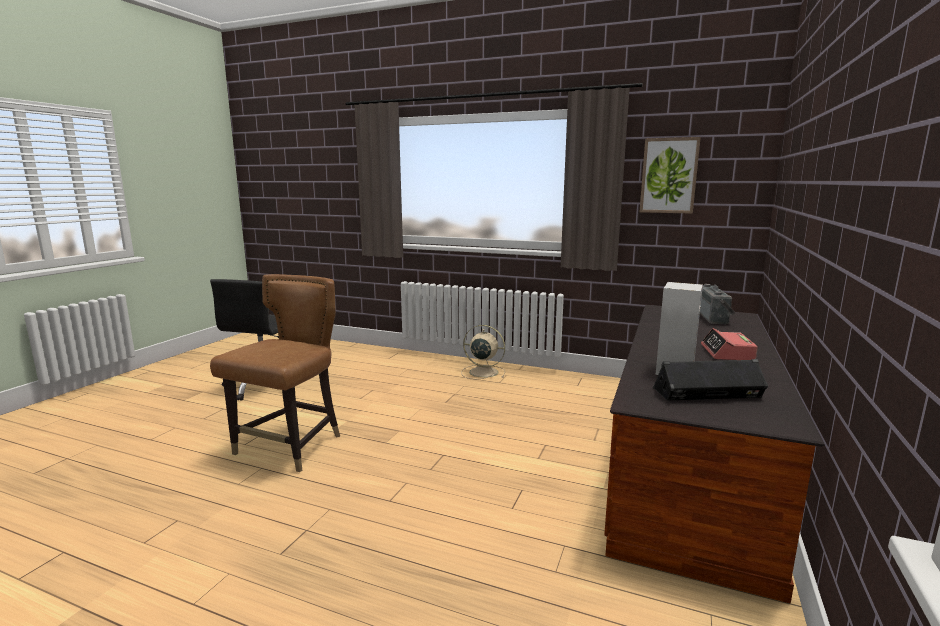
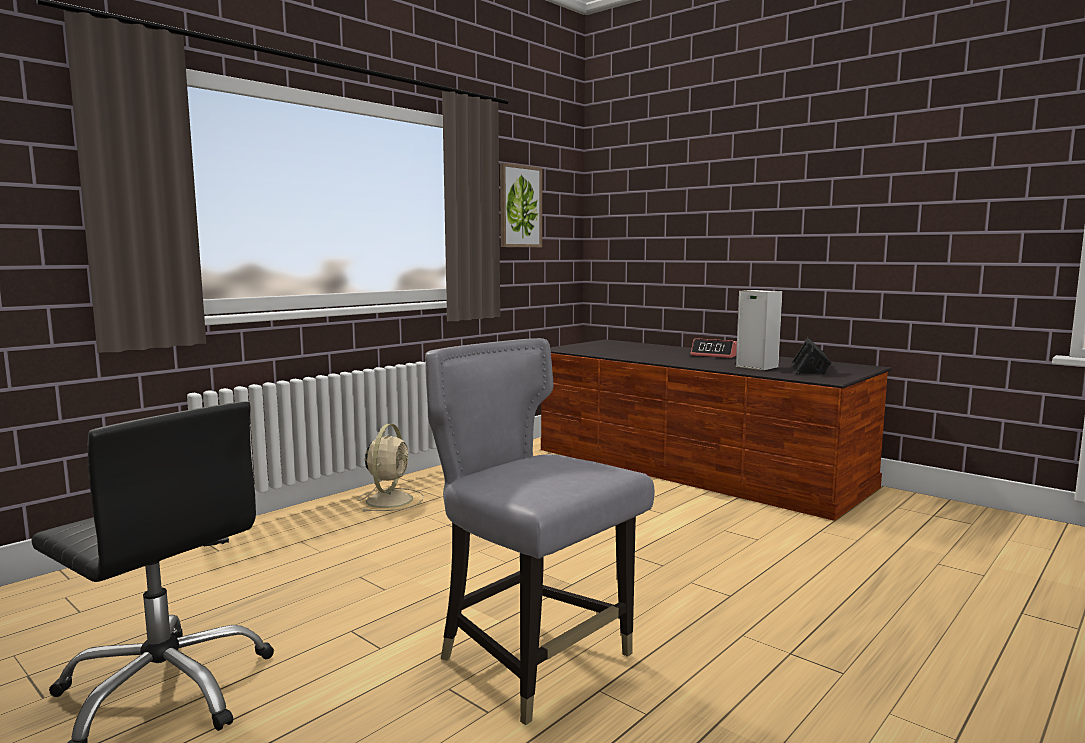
camera: 70 degrees left, 5 degrees down
brown chair [210,274,340,472] -> grey chair [425,338,655,725]
beige fan [461,325,505,380] -> beige fan turned 150 degrees clockwise [357,424,424,512]
radio [700,284,736,324] -> none

